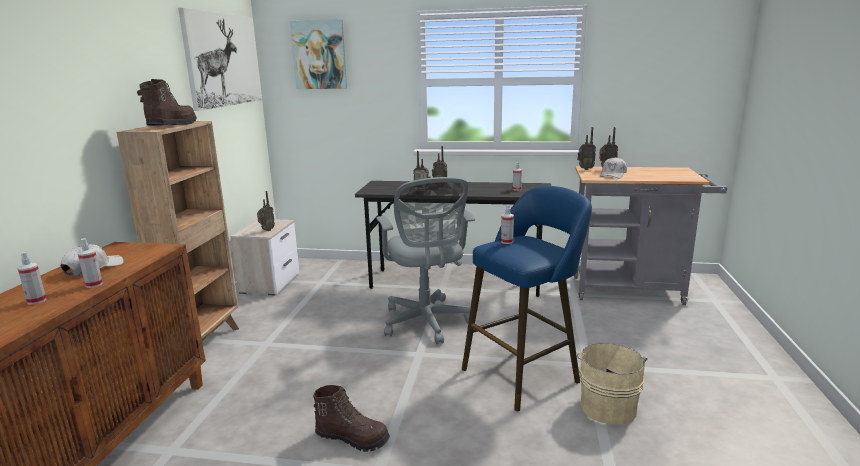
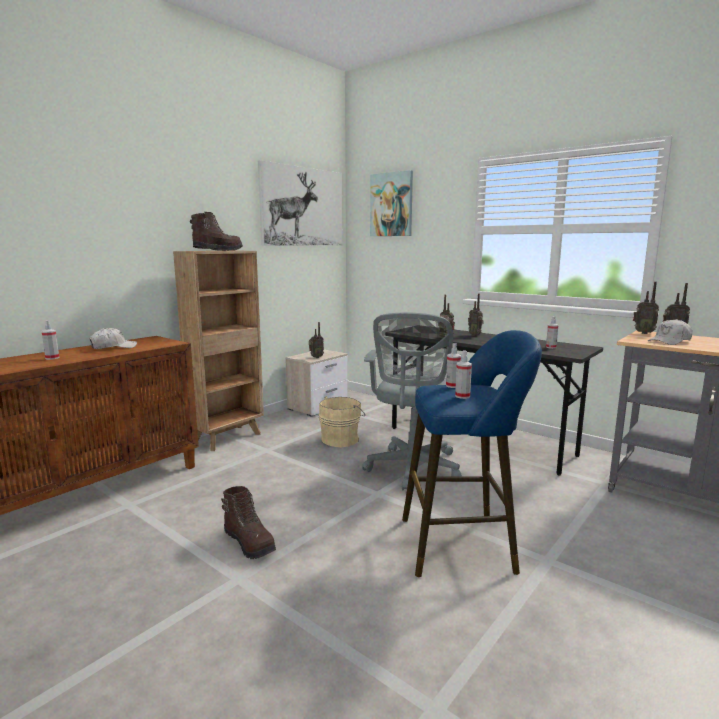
camera: 30 degrees right, 5 degrees down
spray bottle [78,238,103,288] -> spray bottle moved to [455,351,472,399]
beige bucket [577,343,648,424] -> beige bucket moved to [319,396,365,447]

